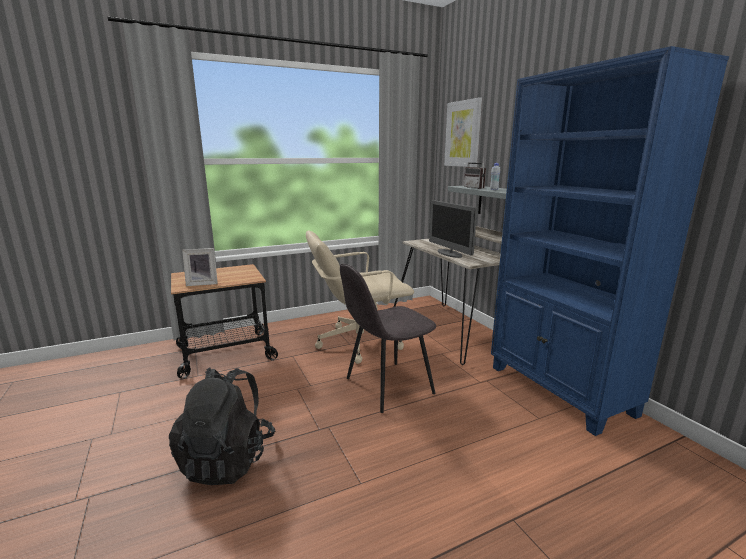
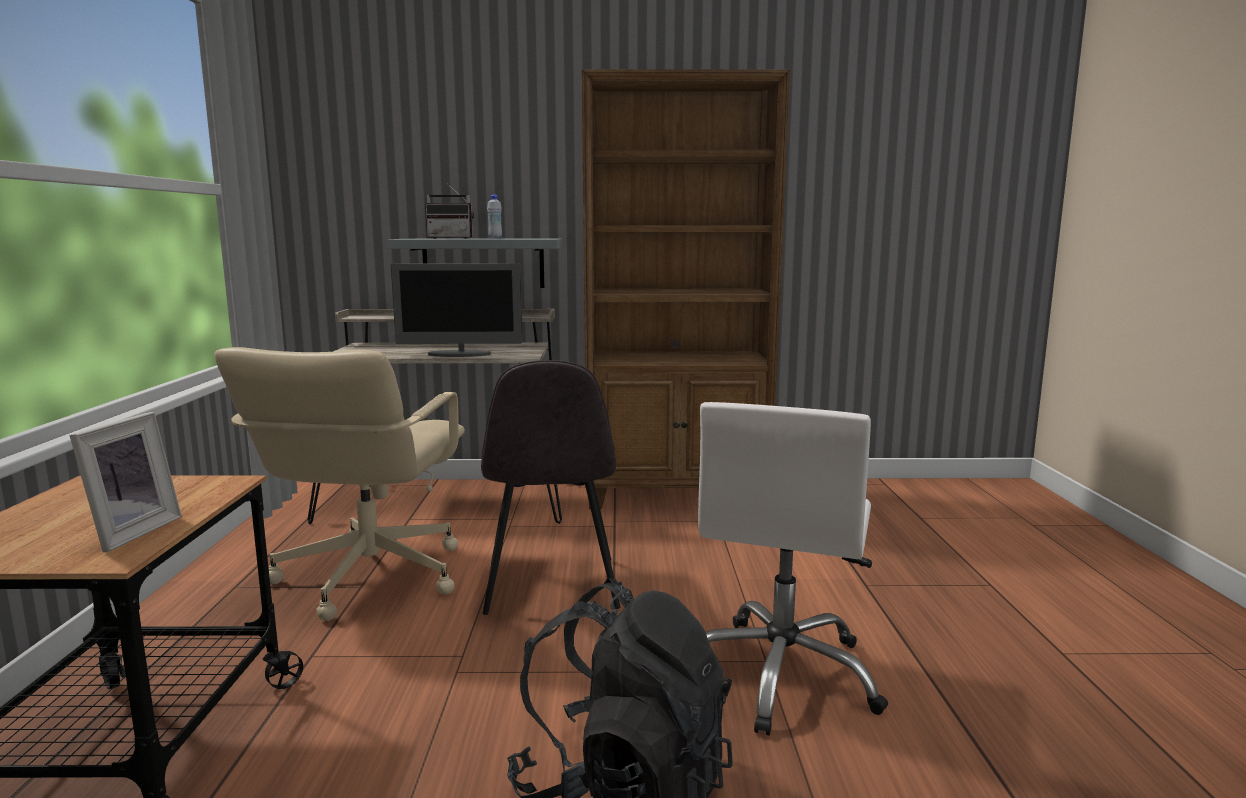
camera: 65 degrees left, 5 degrees down
picture [444,97,482,167] -> none
blue bookcase [491,46,729,436] -> brown bookcase [582,69,790,509]
none -> white office chair [698,402,888,735]

